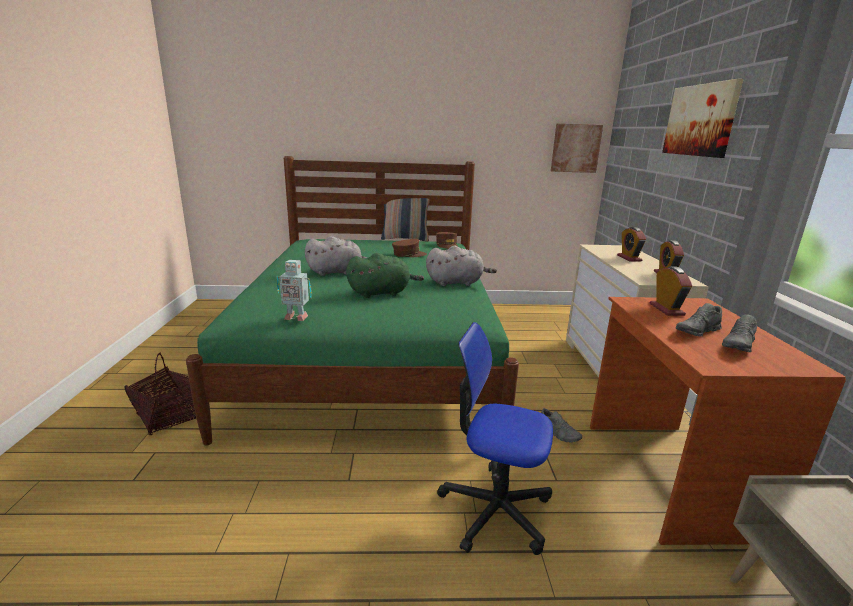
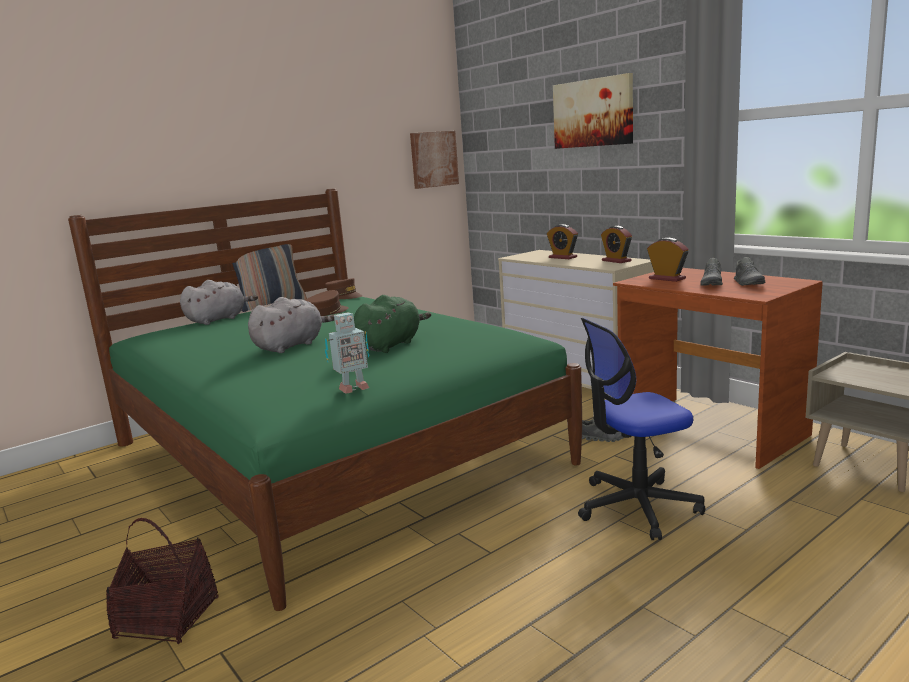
camera: 35 degrees left, 5 degrees down
grey plush toy [426,246,497,286] -> grey plush toy moved to [180,280,258,325]

